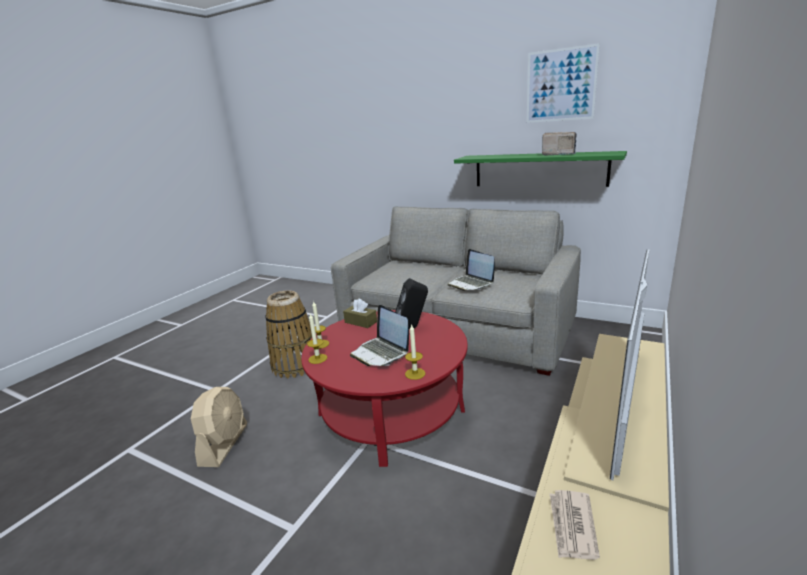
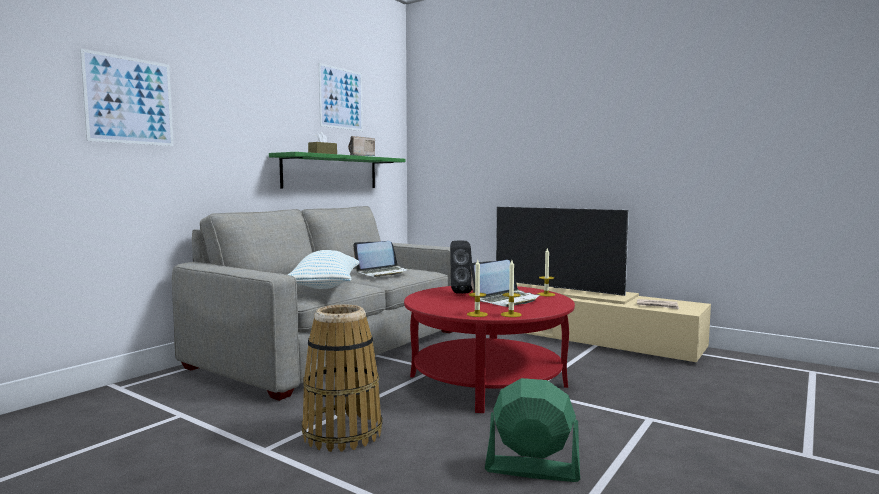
camera: 85 degrees left, 15 degrees down
beige fan [191,387,247,467] -> green fan [485,378,580,482]
brown tissue box [343,298,377,328] -> brown tissue box moved to [308,132,337,154]
none -> picture [80,49,174,146]
none -> pillow [288,250,359,289]

